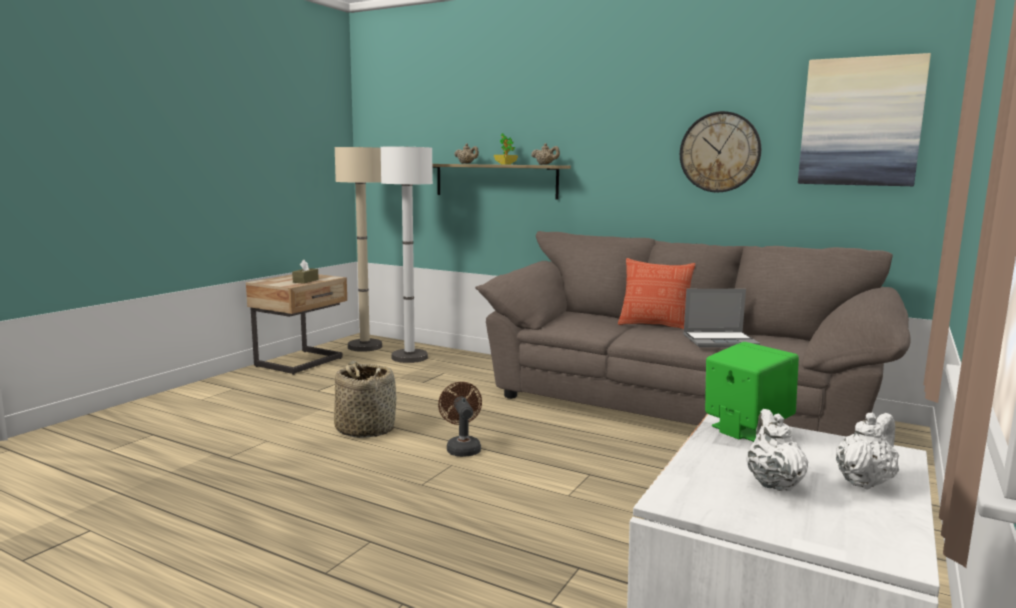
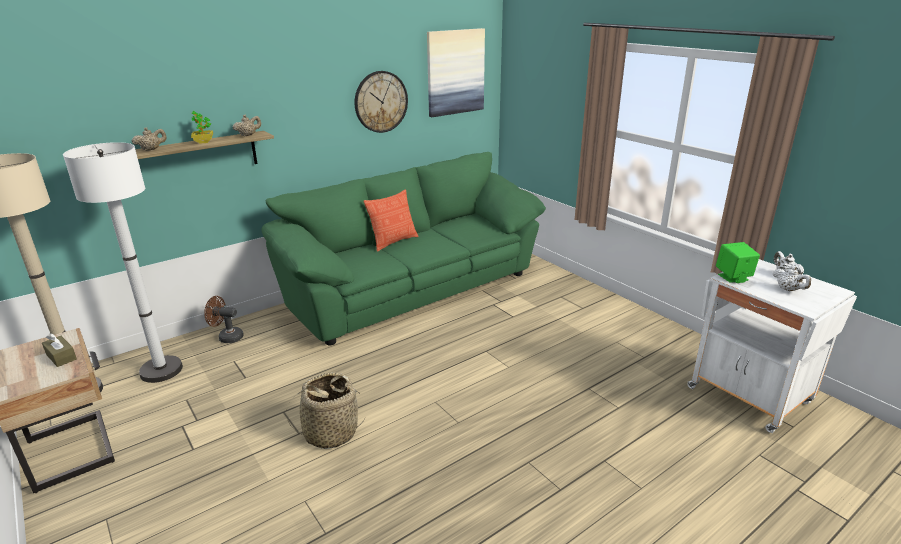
camera: 65 degrees left, 15 degrees up
brown fan [438,382,482,457] -> brown fan moved to [204,296,244,343]
brown sofa [475,231,911,437] -> green sofa [261,152,546,345]
laptop [683,289,760,347] -> none
white teapot [746,409,808,491] -> white teapot turned 150 degrees counterclockwise [773,266,811,291]

